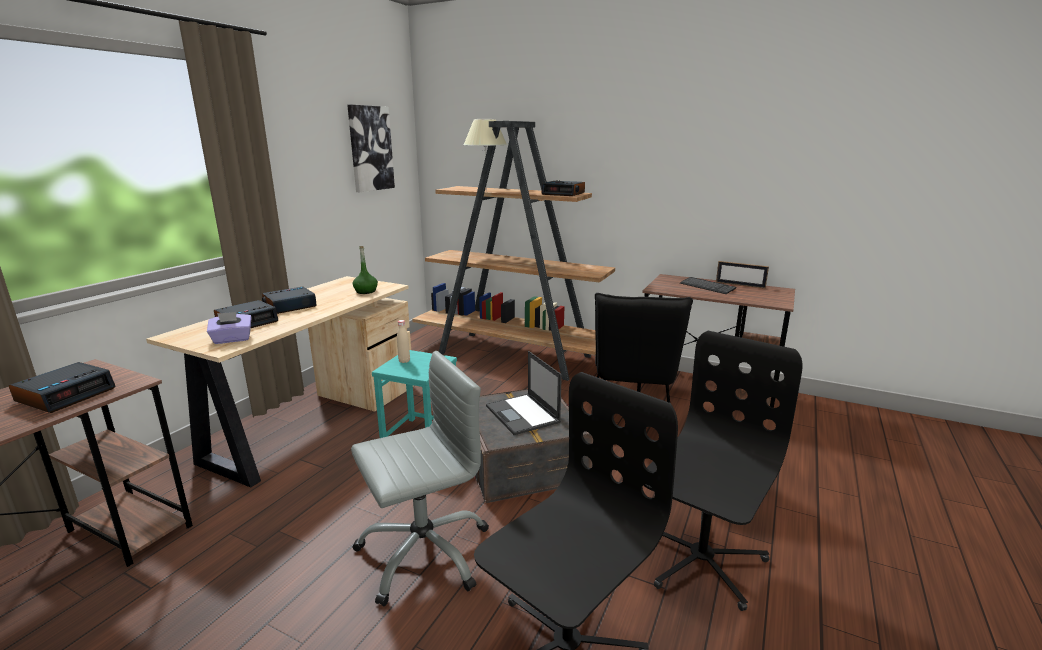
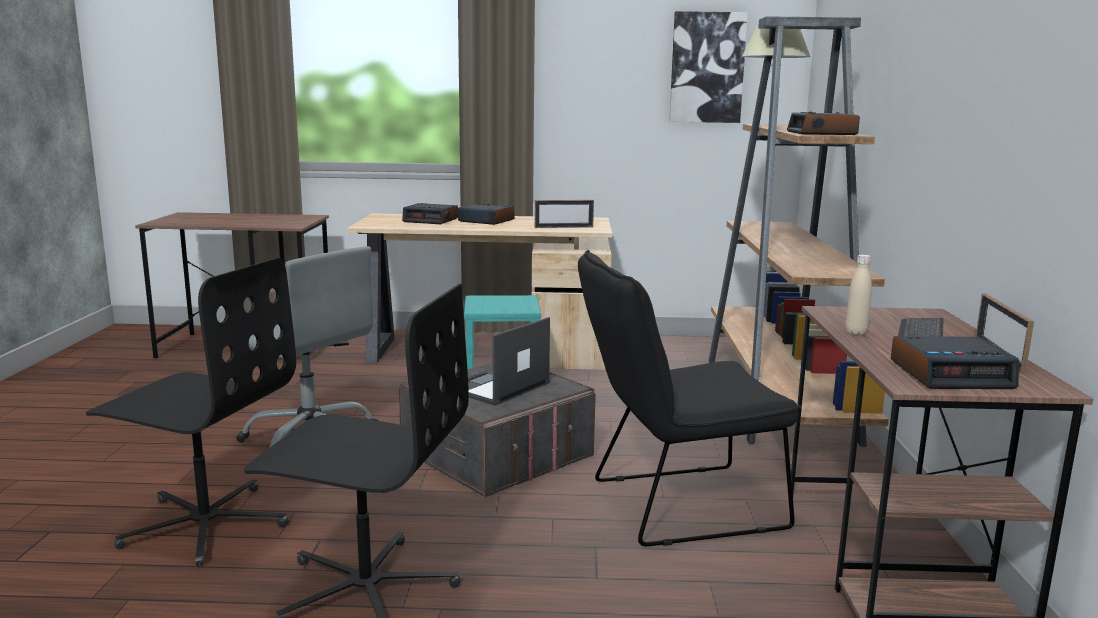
camera: 65 degrees right, 5 degrees down
alarm clock [9,362,116,413] -> alarm clock moved to [891,336,1019,389]
purple tissue box [207,312,252,344] -> none
green bottle [353,246,378,294] -> picture frame [535,200,594,228]
beige bottle [397,320,410,363] -> beige bottle moved to [846,255,872,335]

